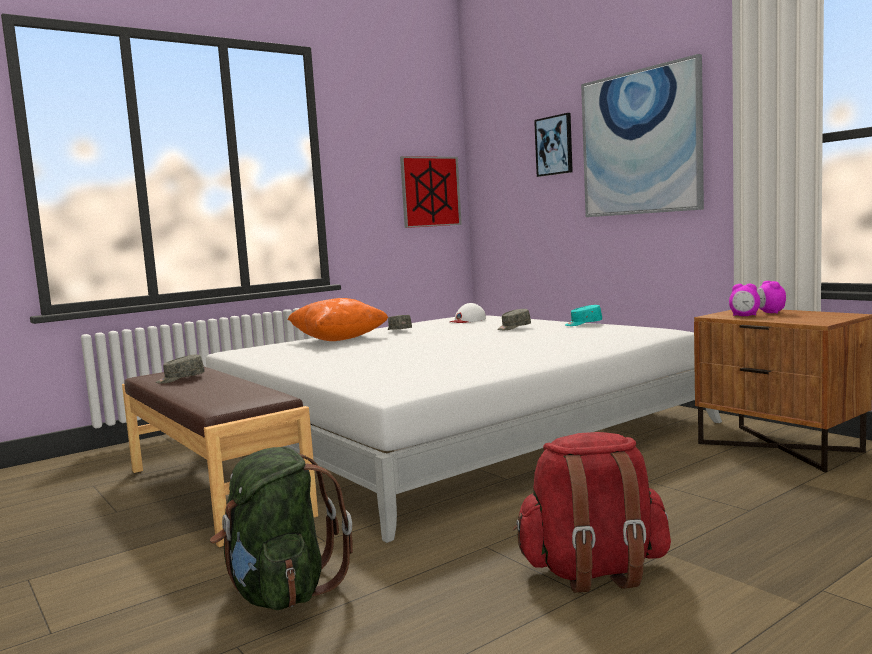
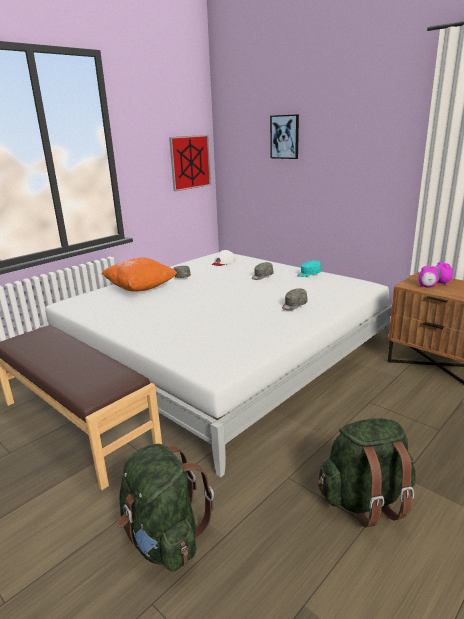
camera: 10 degrees left, 15 degrees up
grey cap [156,354,205,384] -> grey cap moved to [282,288,308,310]
red backpack [513,432,671,593] -> green backpack [318,418,416,527]
picture [581,54,704,217] -> none

